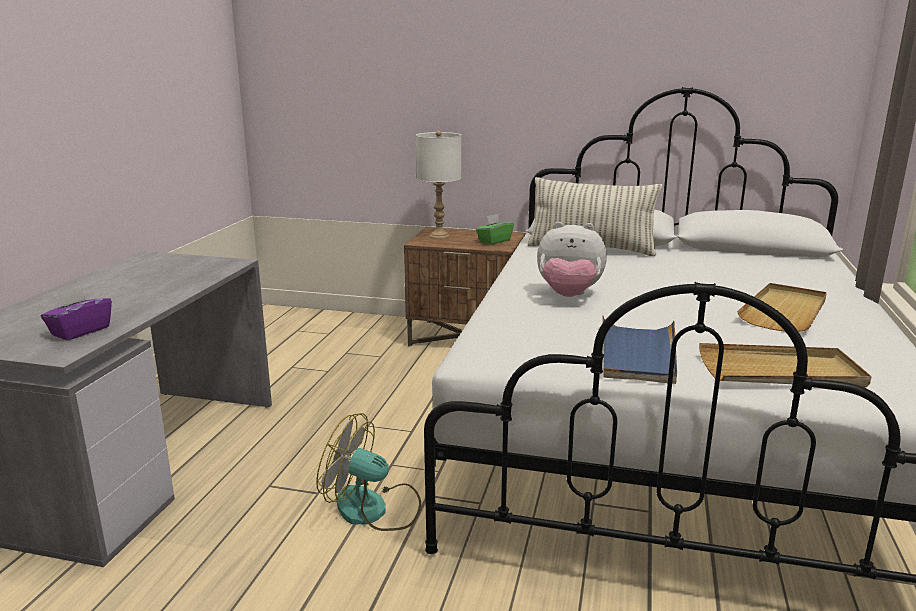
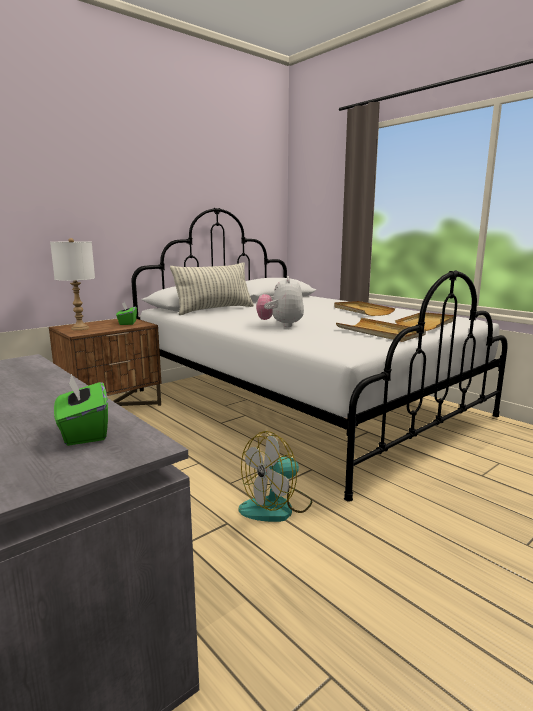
camera: 55 degrees left, 5 degrees down
purple tissue box [41,286,112,340] -> green tissue box [54,374,108,446]
plush toy [537,222,607,297] -> plush toy turned 135 degrees clockwise [256,276,304,327]
blue tray [602,316,677,384] -> beige tray [336,318,426,342]

